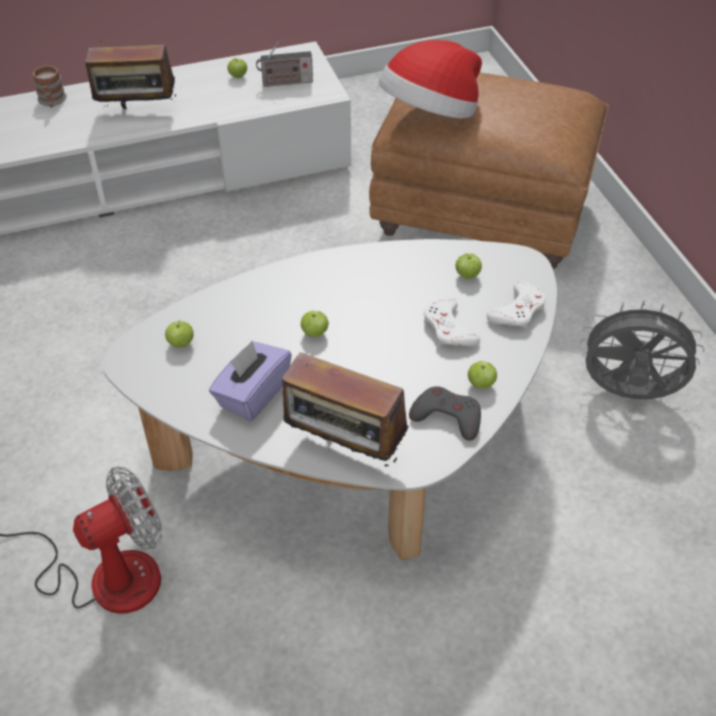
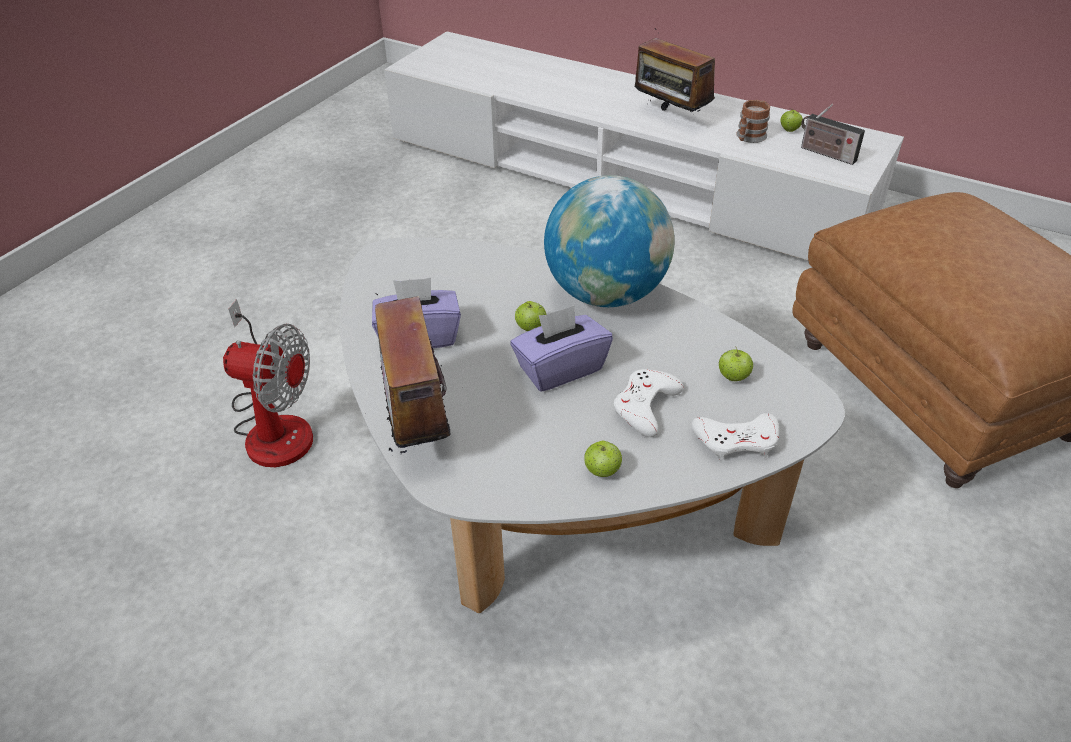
camera: 50 degrees right, 5 degrees down
mug [33,65,67,107] -> mug moved to [736,100,770,143]
apple [165,319,194,348] -> none
hat [379,40,482,119] -> none
grey game controller [409,386,481,441] -> none
grey fan [580,300,704,399] -> none
none -> purple tissue box [510,305,613,392]
none -> globe [544,175,675,307]

